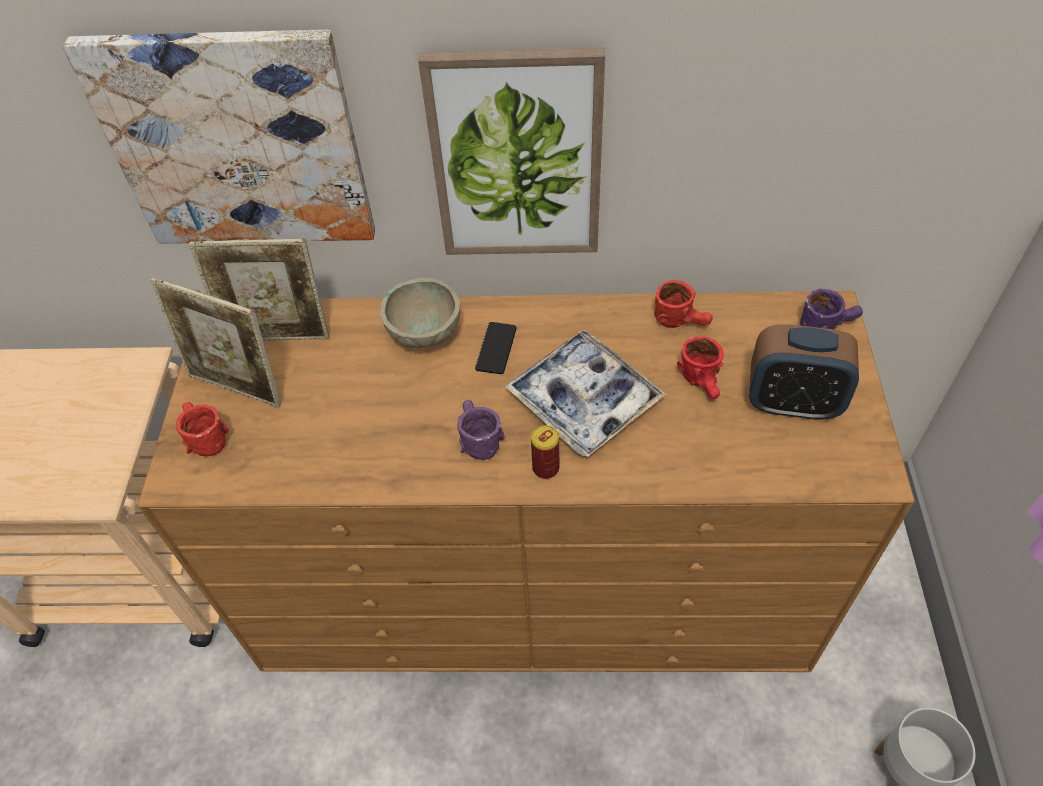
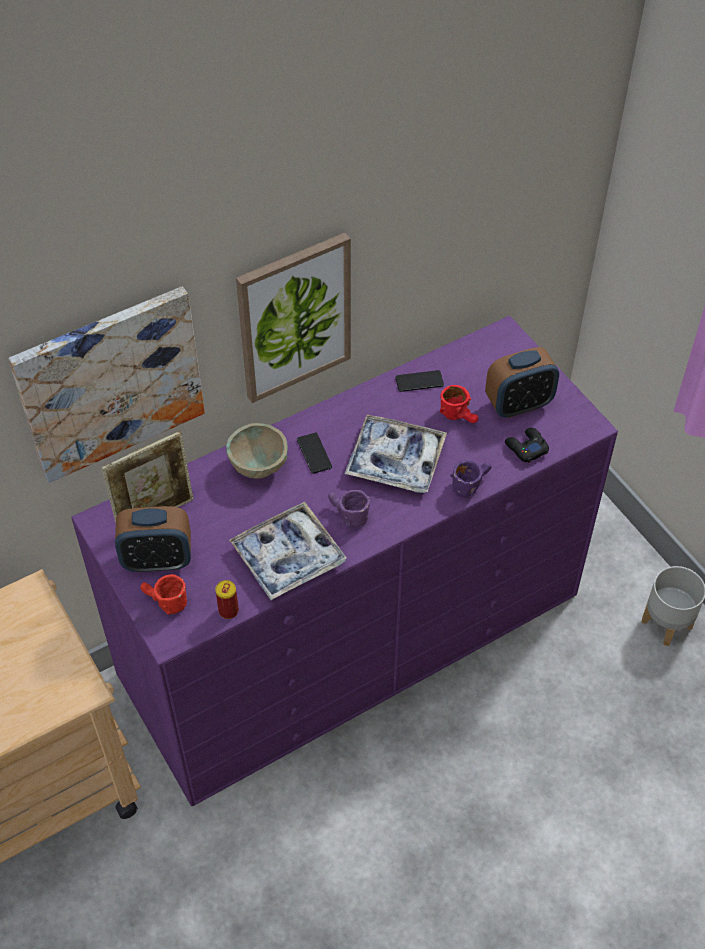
camera: 35 degrees left, 0 degrees up
brown dresser [137,291,915,672] -> purple dresser [71,316,618,806]
picture frame [151,277,281,407] -> alarm clock [115,506,191,572]
can [531,425,559,479] -> can moved to [215,580,239,619]
red mug [654,280,713,328] -> phone [395,370,444,392]
purple mug [800,289,863,330] -> purple mug moved to [450,460,491,498]
none -> tray [229,502,347,600]
none -> black game controller [505,428,549,463]

